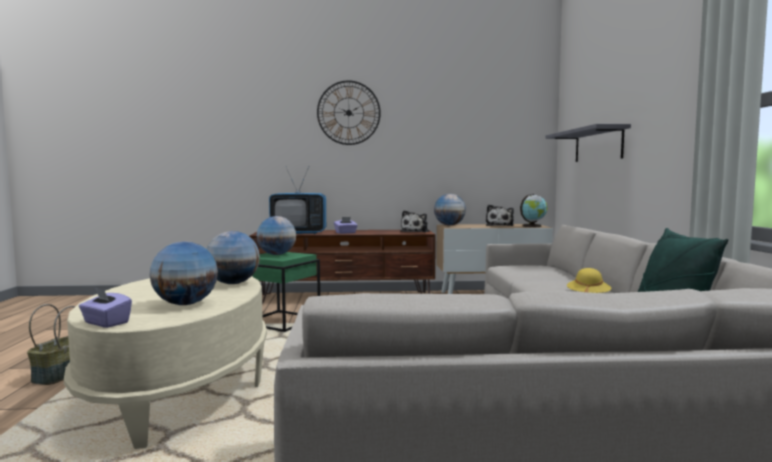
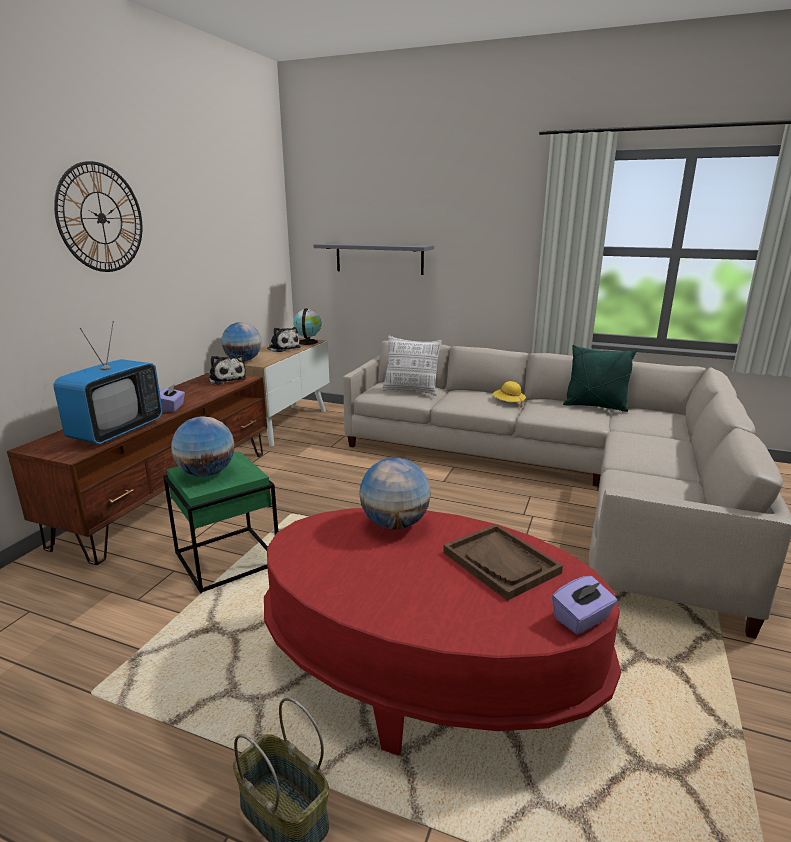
camera: 65 degrees left, 15 degrees up
beige coffee table [64,276,267,449] -> red coffee table [264,508,621,756]
globe [149,241,218,305] -> brown tray [443,524,563,601]
none -> pillow [382,336,442,396]

